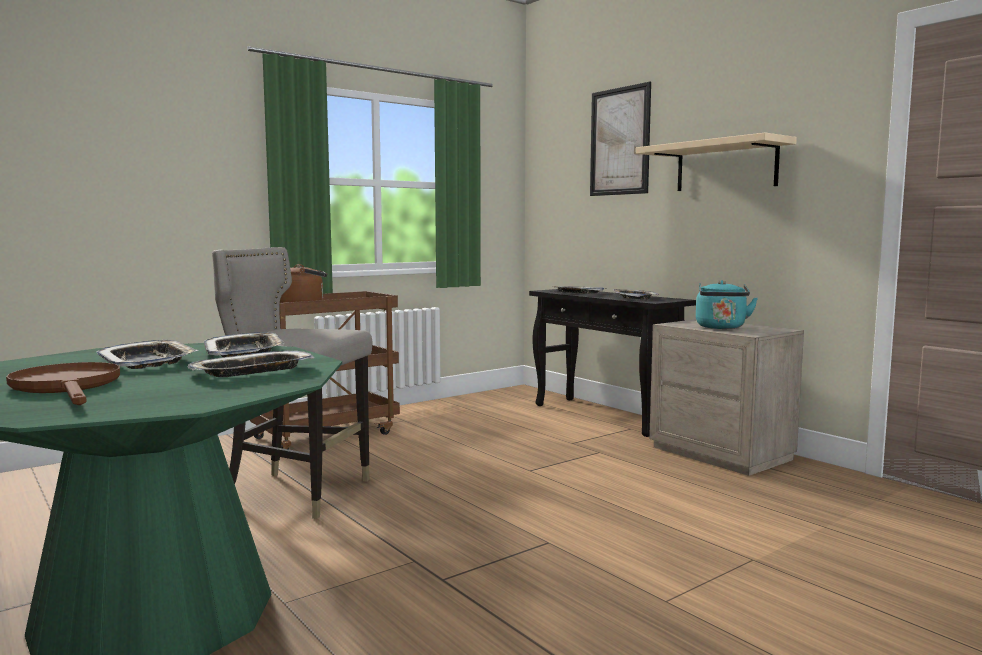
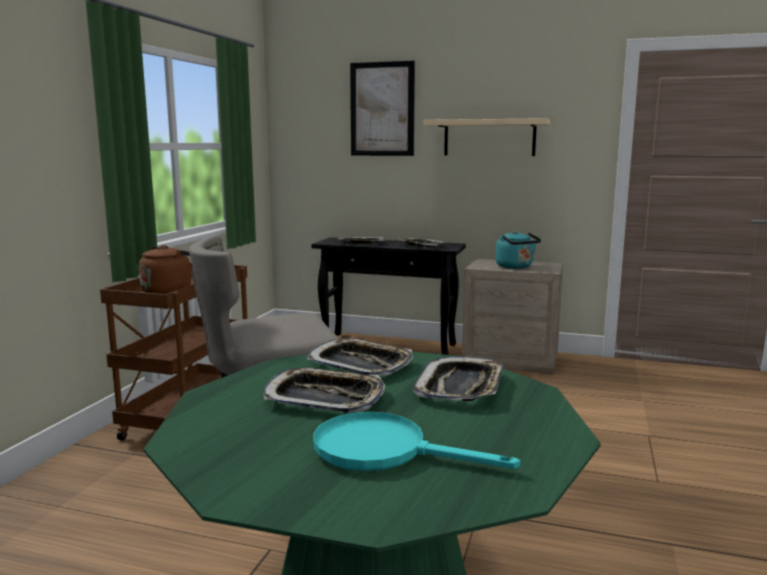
camera: 35 degrees left, 5 degrees up
brown frying pan [6,362,120,405] -> turquoise frying pan [313,412,520,471]

